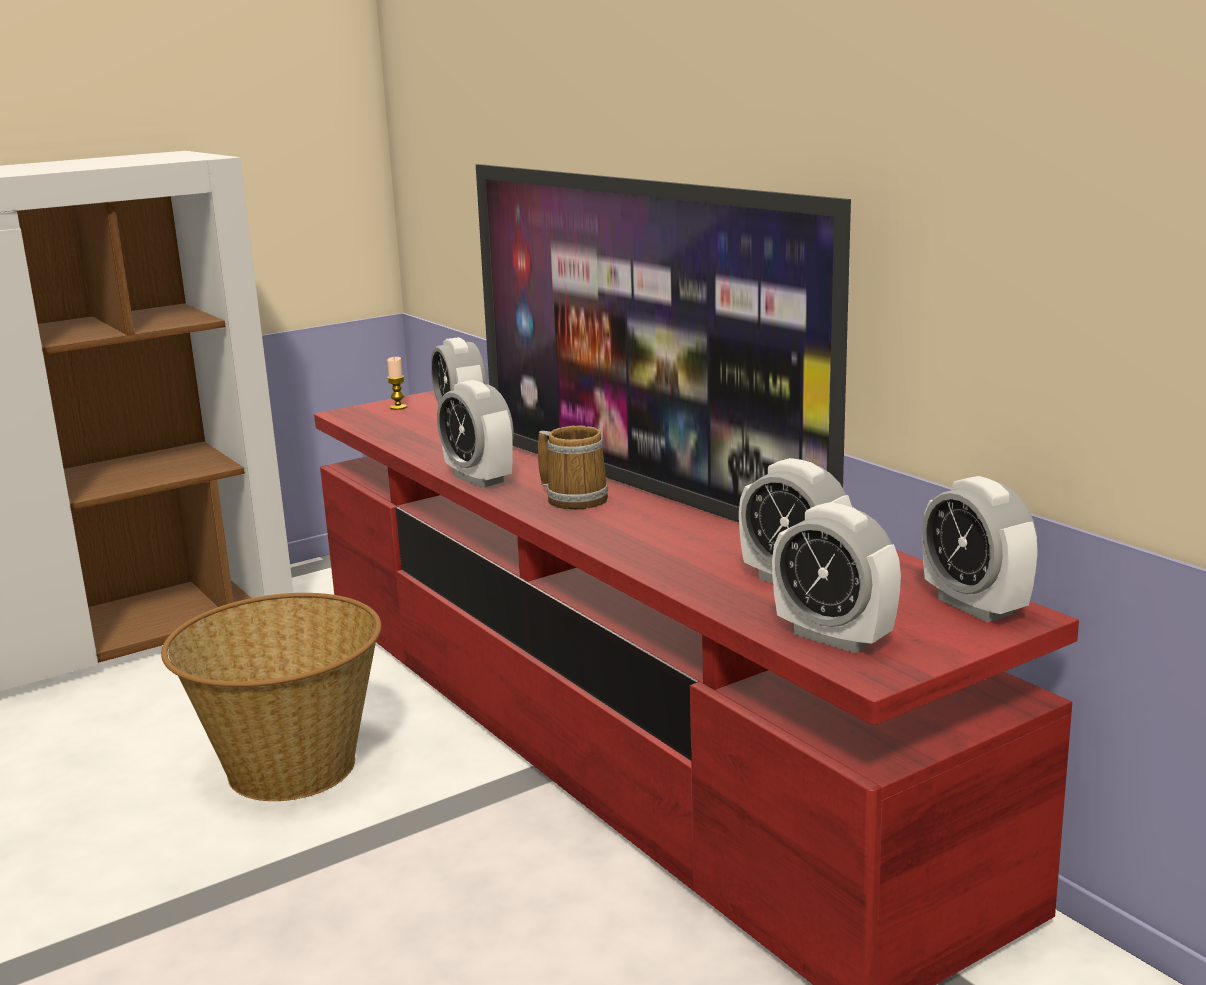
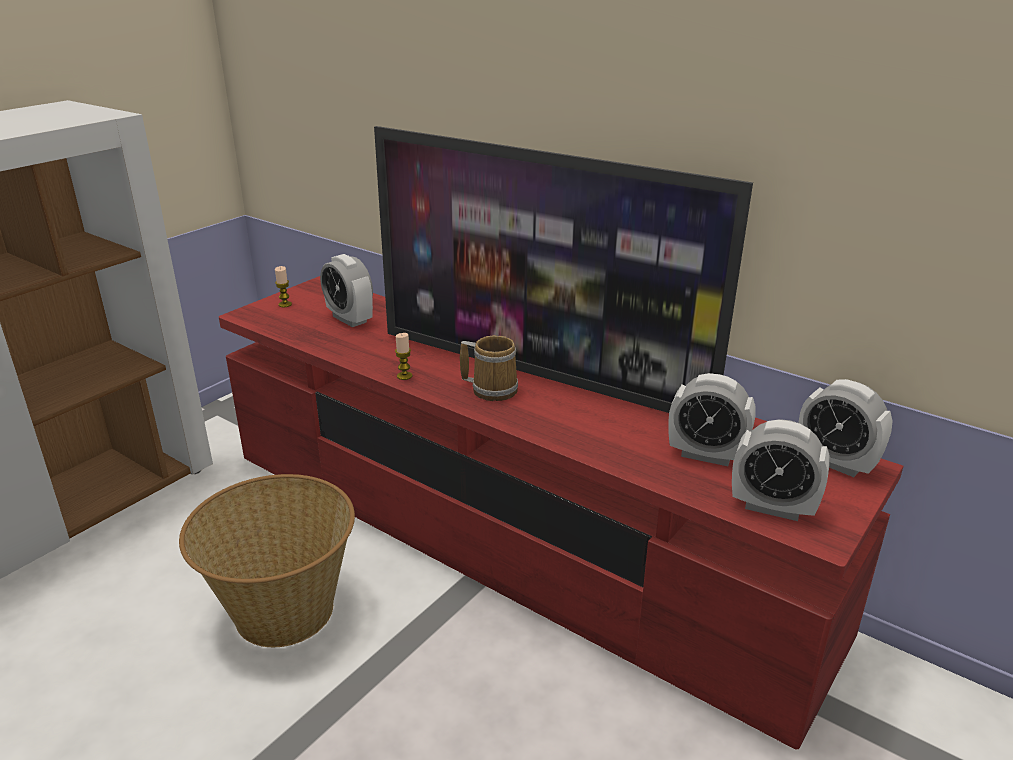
camera: 20 degrees left, 10 degrees up
alarm clock [437,380,514,488] -> candle [395,333,412,380]

